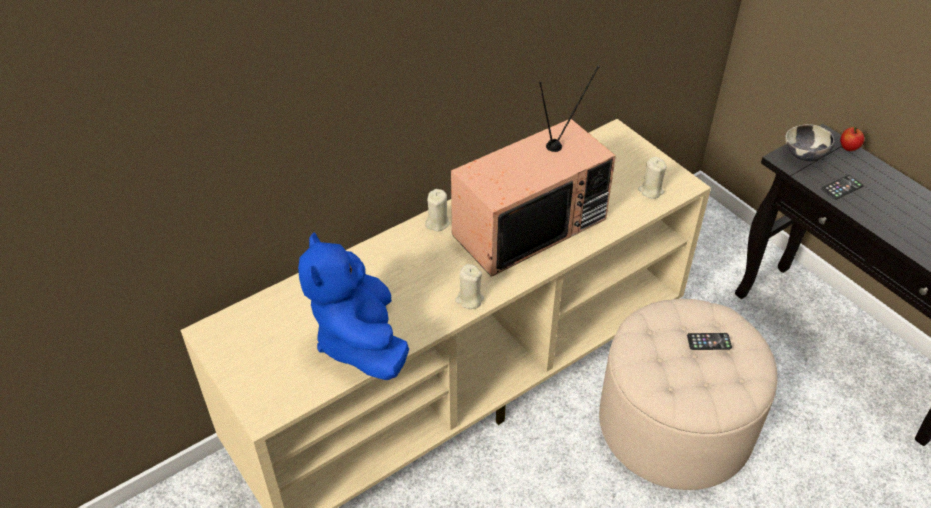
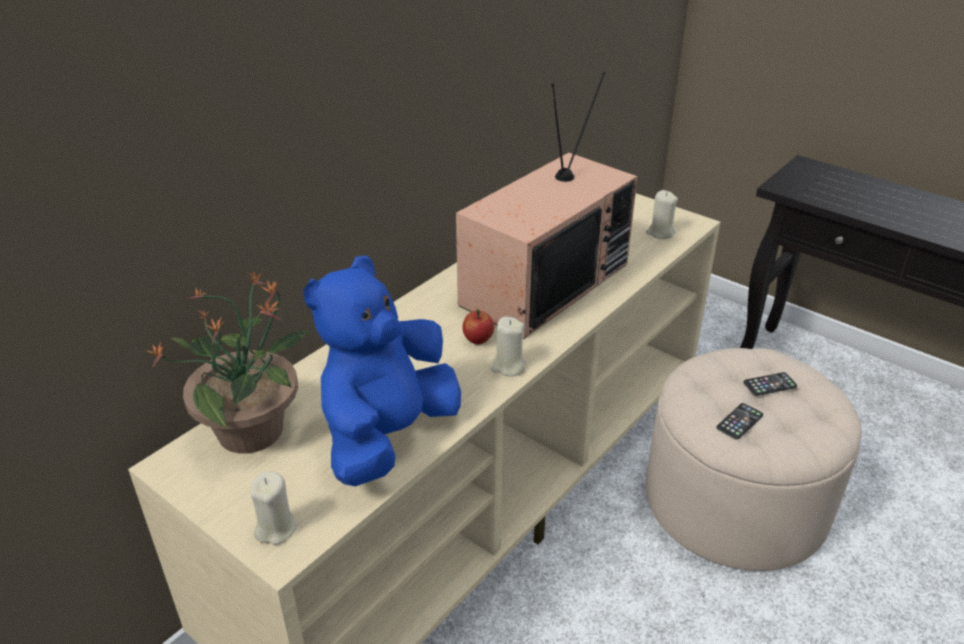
camera: 15 degrees left, 10 degrees down
blue plush toy [298,232,409,380] -> blue plush toy turned 60 degrees clockwise [303,255,461,486]
beige candle [425,189,450,232] -> beige candle moved to [251,472,297,545]
bowl [785,124,835,162] -> none
phone [821,175,863,200] -> phone moved to [716,403,763,440]
apple [840,127,864,151] -> apple moved to [462,310,494,345]
none -> potted plant [146,271,313,454]

